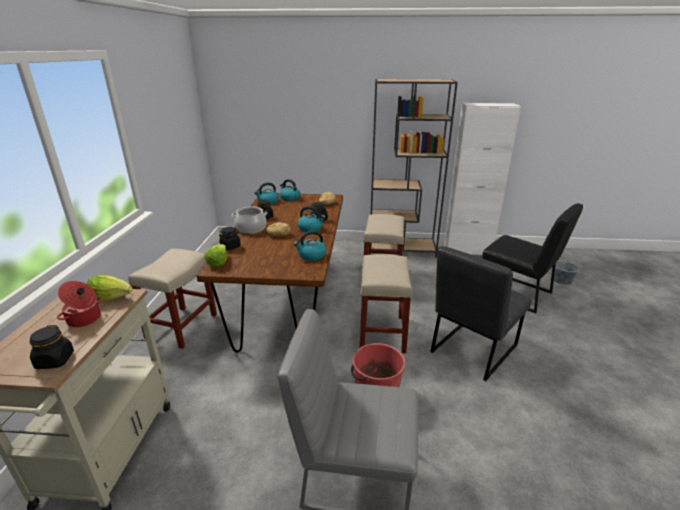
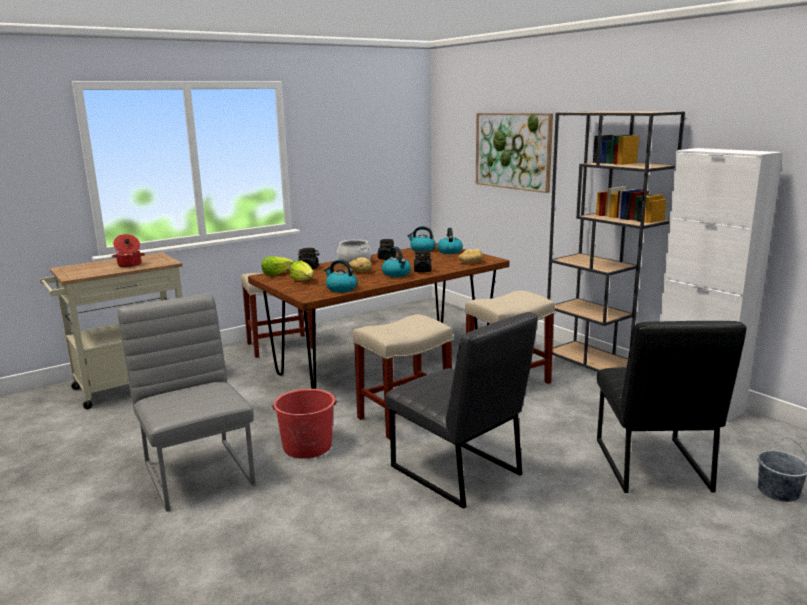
camera: 50 degrees right, 10 degrees down
black jar [30,325,74,369] -> none
lettuce [86,274,133,301] -> lettuce moved to [290,260,313,281]
grey chair [430,246,532,381] -> grey chair turned 135 degrees counterclockwise [385,312,538,509]
none -> picture [476,113,553,193]

